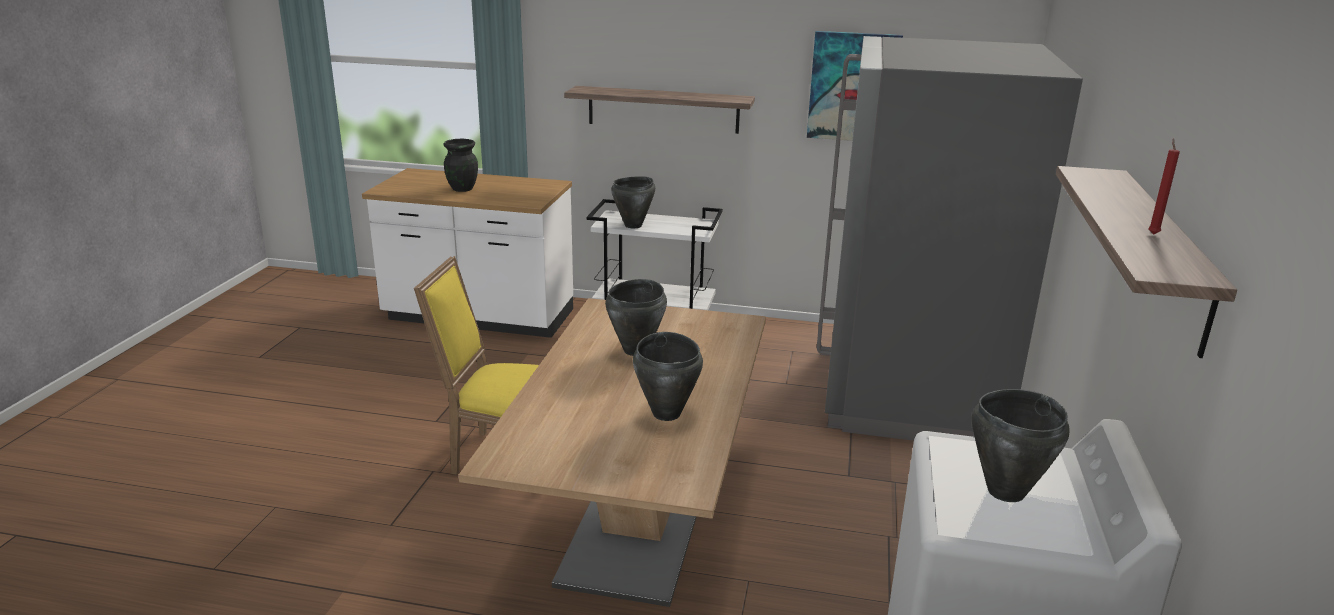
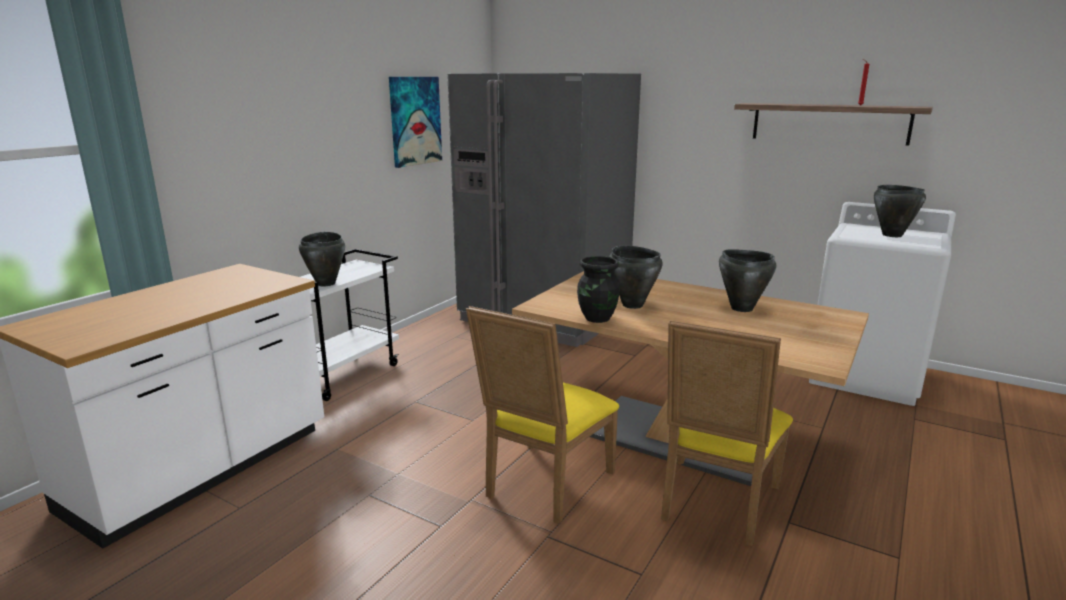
camera: 70 degrees left, 5 degrees down
black vase [443,139,478,192] -> black vase moved to [577,256,620,323]
shelf [564,86,755,134] -> none
none -> yellow chair [661,321,793,546]

